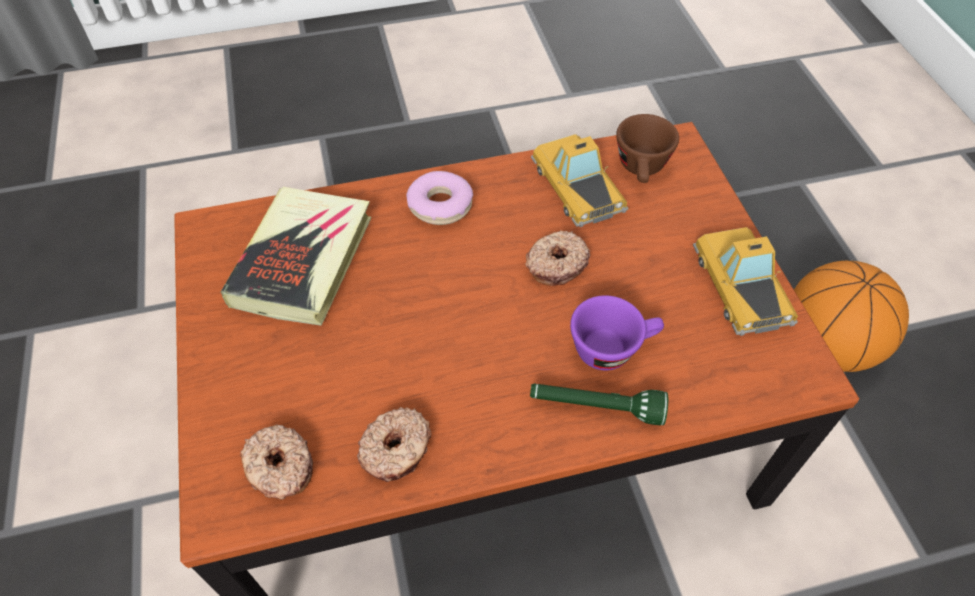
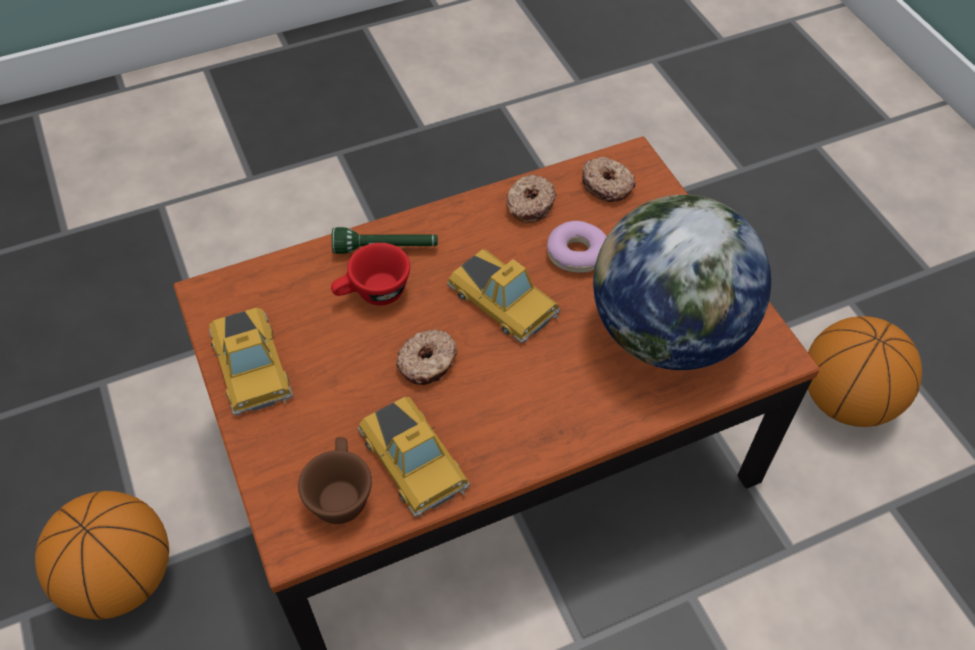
camera: 170 degrees right, 0 degrees up
book [221,187,372,325] -> globe [593,195,771,370]
donut [406,171,473,225] -> donut moved to [547,221,607,273]
purple cup [570,295,664,370] -> red cup [331,243,410,305]
none -> toy car [447,249,560,343]
none -> basketball [808,316,922,427]

